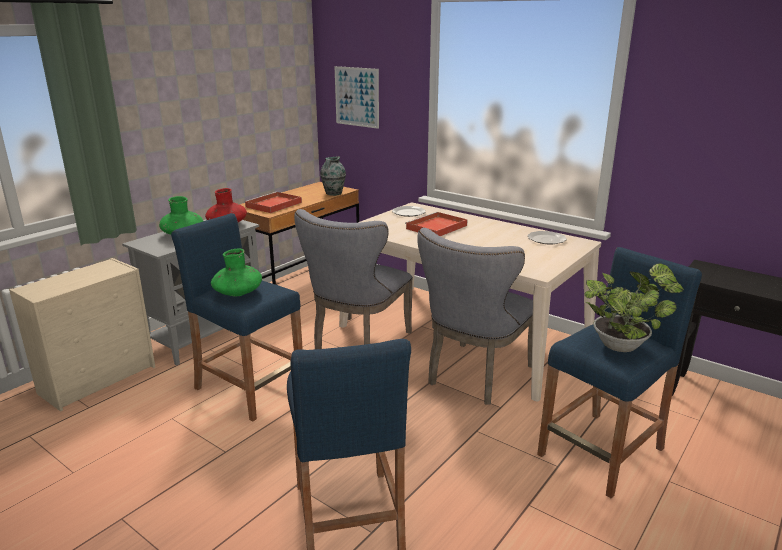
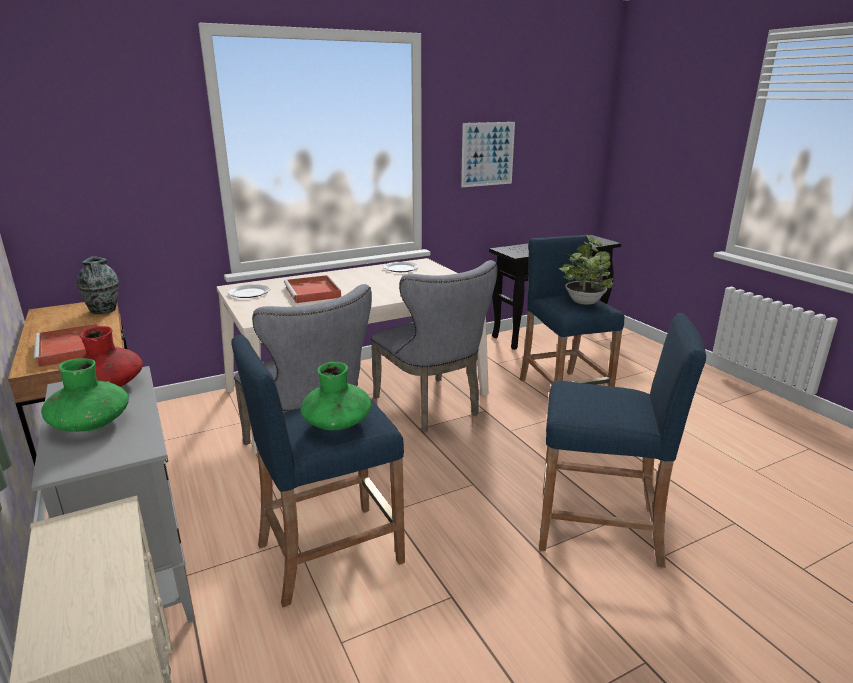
camera: 65 degrees left, 0 degrees up
picture [334,66,379,129] -> picture moved to [461,122,515,187]

